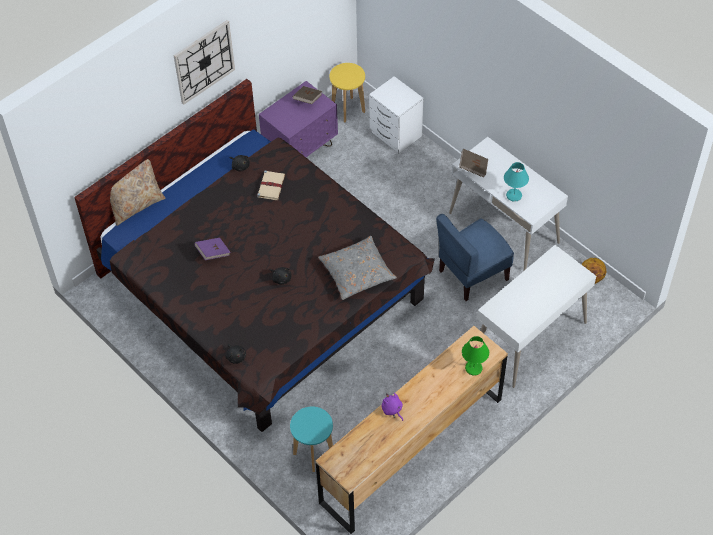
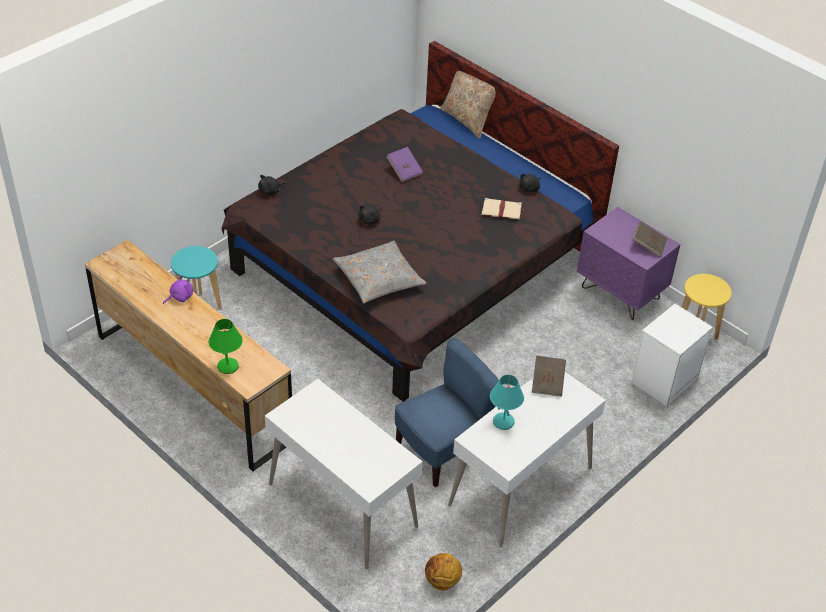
camera: 85 degrees right, 10 degrees down
wall clock [173,20,235,105] -> none
blue chair [436,214,514,301] -> blue chair turned 90 degrees clockwise [395,338,499,487]

